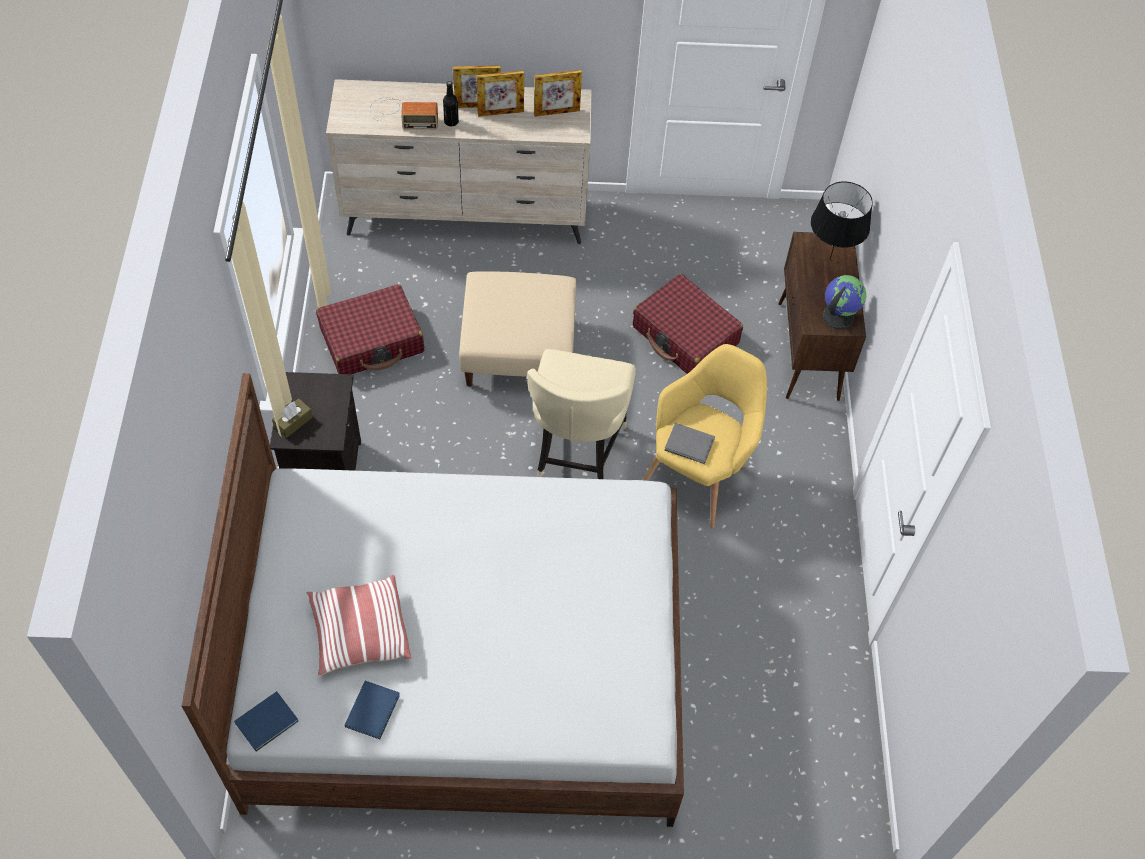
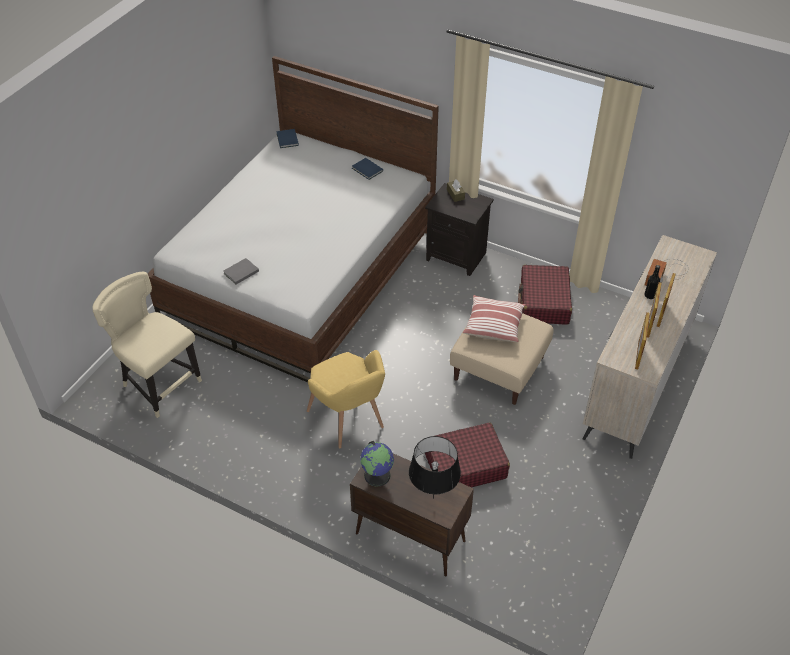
camera: 120 degrees right, 10 degrees down
pillow [307,575,411,676] -> pillow moved to [463,295,526,342]
blue book [345,681,400,739] -> blue book moved to [352,158,383,180]
beige chair [527,349,636,479] -> beige chair moved to [92,272,202,418]
grey book [664,423,715,464] -> grey book moved to [223,258,259,284]

